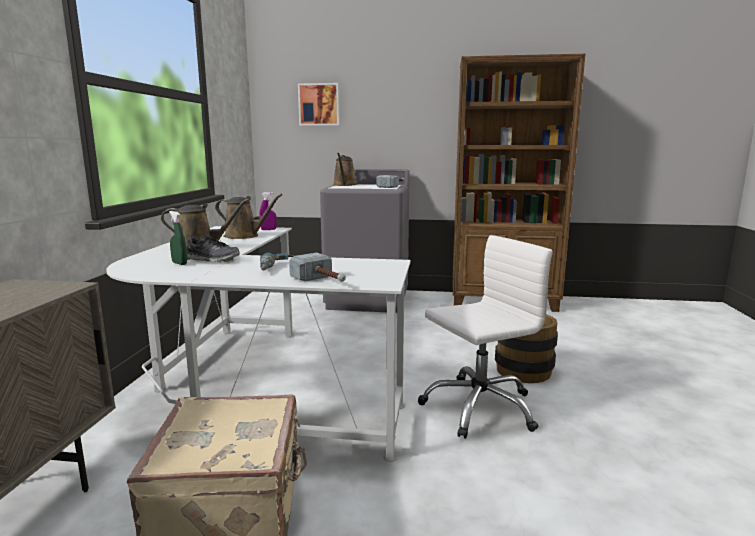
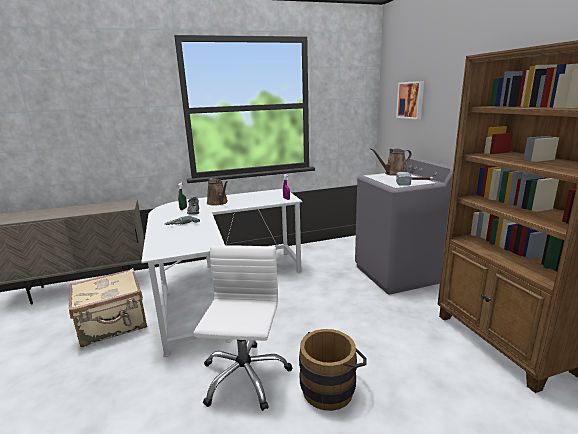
camera: 65 degrees right, 5 degrees up
brown watering can [215,194,283,239] -> none
hammer [289,253,346,282] -> none
white office chair [418,235,553,439] -> white office chair turned 120 degrees counterclockwise [194,245,292,411]

